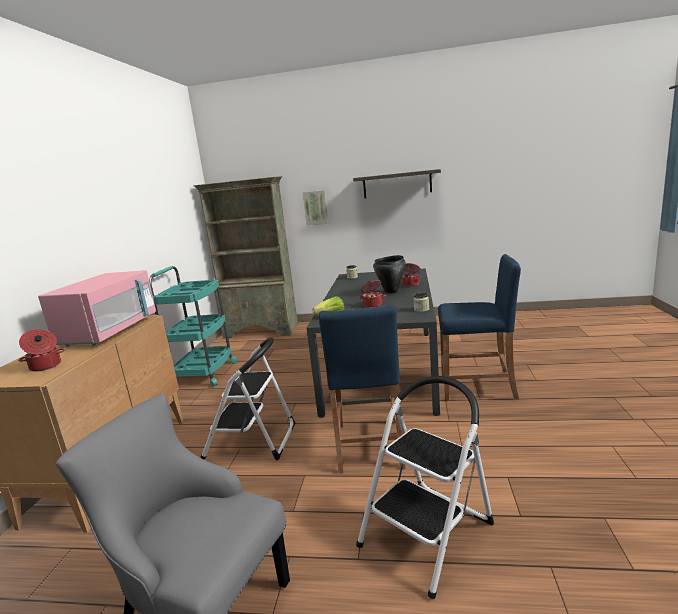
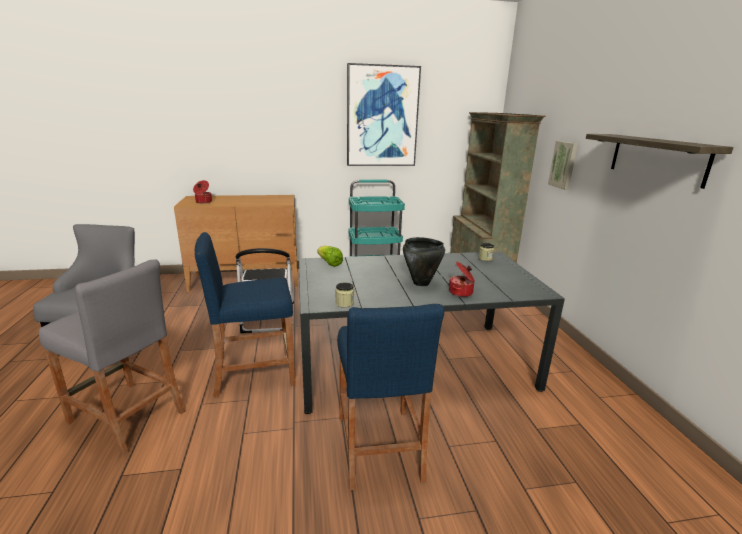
camera: 70 degrees right, 5 degrees up
pink microwave [38,270,156,346] -> none
step ladder [356,376,494,599] -> grey stool [39,259,185,456]
cooking pot [359,280,386,307] -> none
none -> picture [347,63,421,166]

